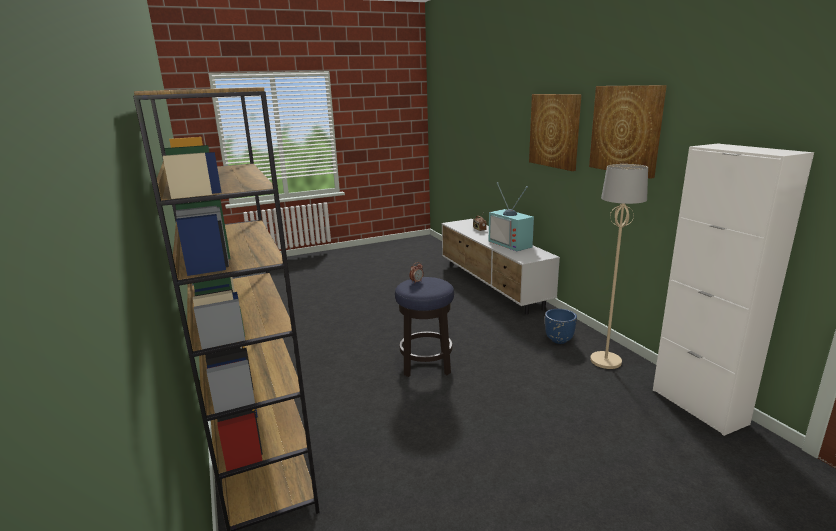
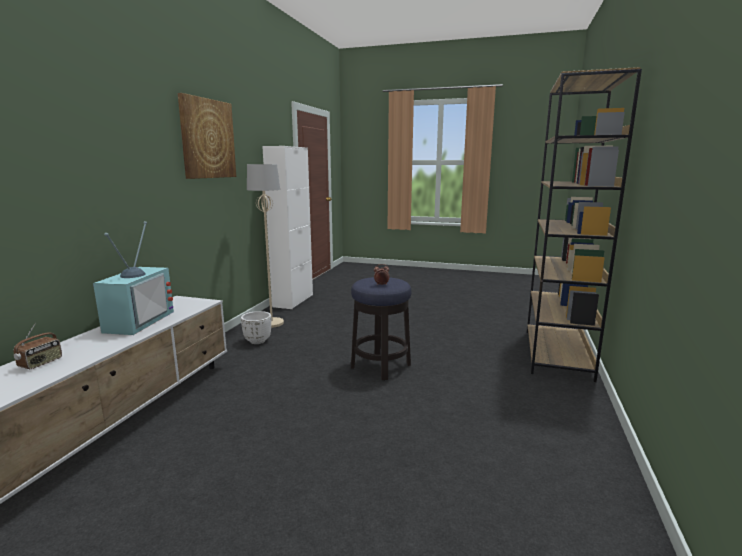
camera: 140 degrees left, 5 degrees down
picture [529,94,582,171] -> none
blue planter [545,309,577,344] -> white planter [241,311,271,344]

